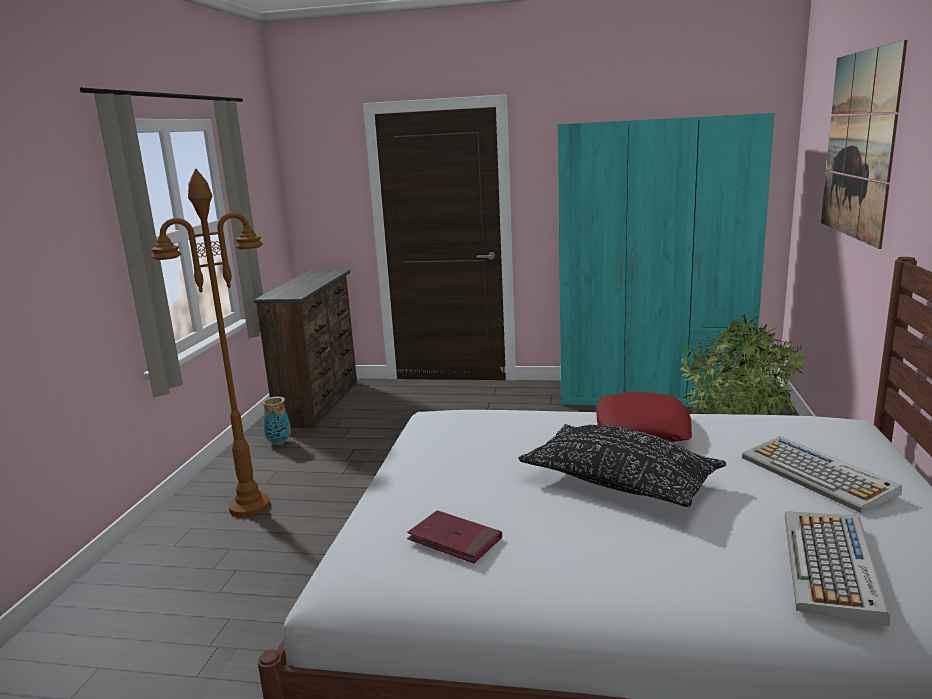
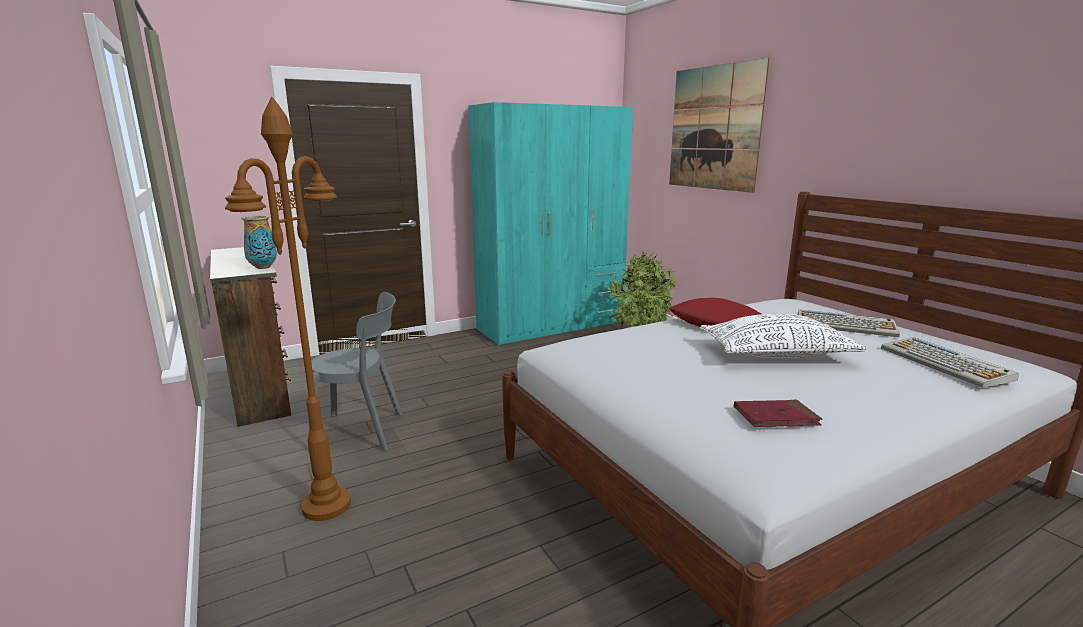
camera: 40 degrees left, 0 degrees up
vase [262,397,291,445] -> vase moved to [242,215,277,269]
black pillow [518,424,726,507] -> white pillow [700,314,867,358]
none -> grey chair [308,292,402,452]

